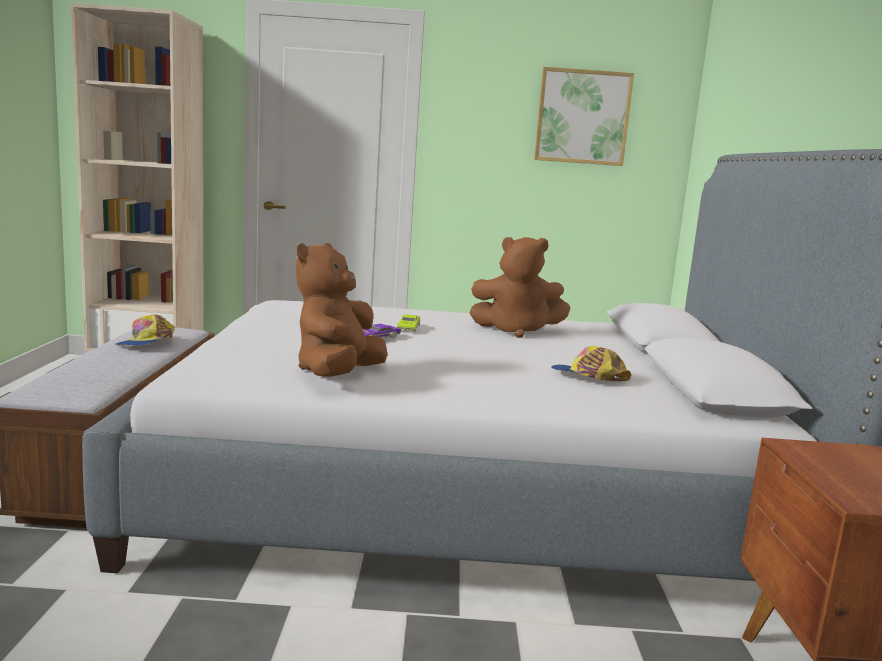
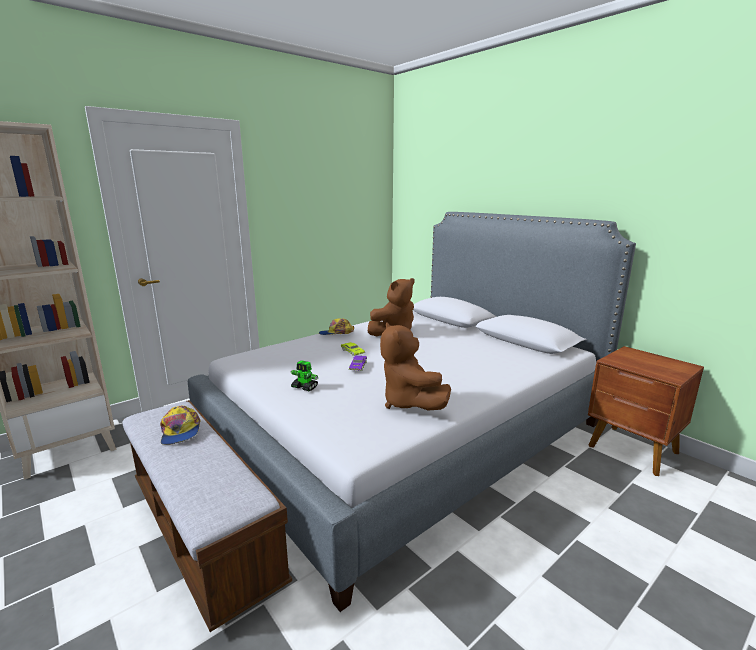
camera: 40 degrees left, 5 degrees up
picture [534,67,634,166] -> none
cap [551,346,631,381] -> cap moved to [319,319,354,335]
none -> toy robot [290,360,319,392]

